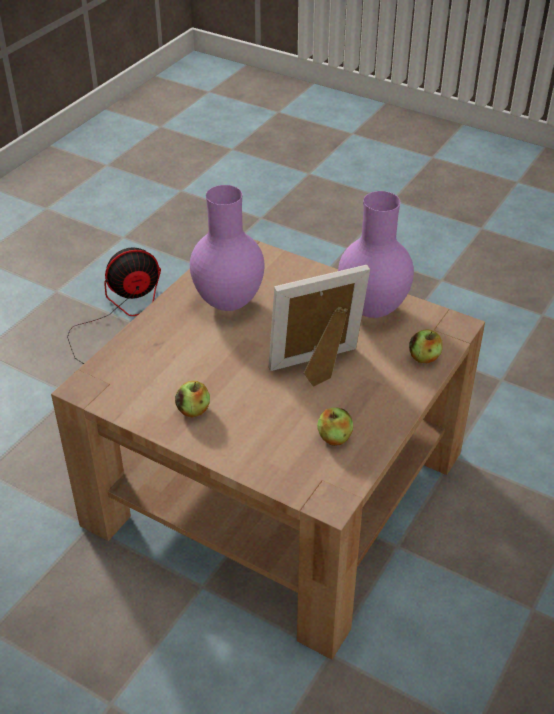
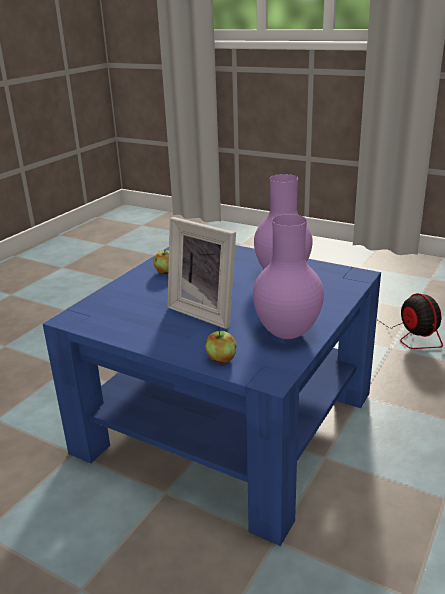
camera: 90 degrees right, 15 degrees down
brown coffee table [51,239,485,660] -> blue coffee table [43,245,381,546]
picture frame [269,265,370,387] -> picture frame turned 150 degrees clockwise [167,217,236,329]
apple [317,408,353,446] -> none

